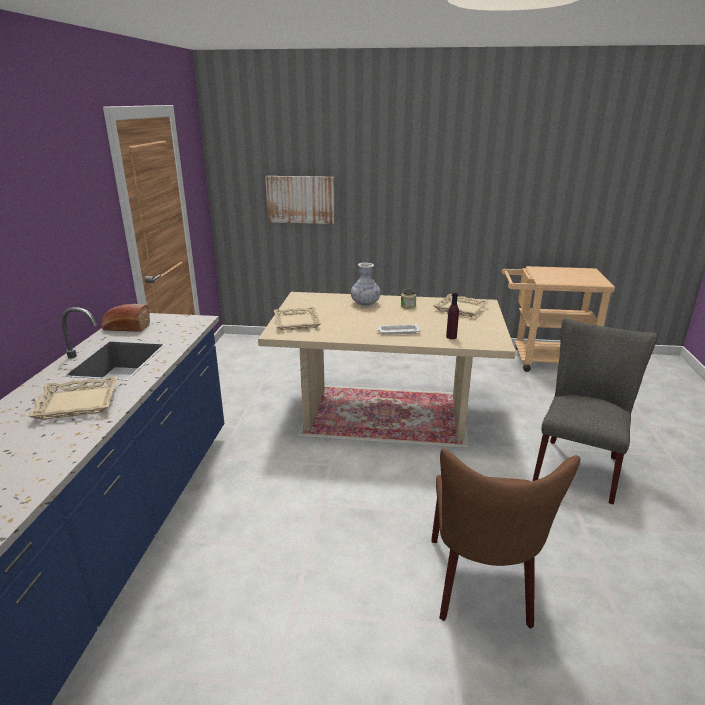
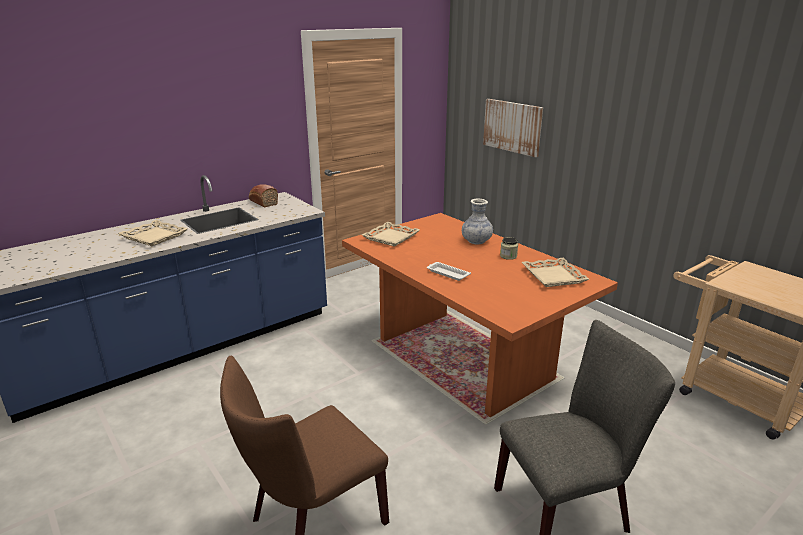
camera: 45 degrees right, 0 degrees up
beige dining table [258,292,516,441] -> orange dining table [342,213,618,417]
purple bottle [446,292,459,339] -> none

